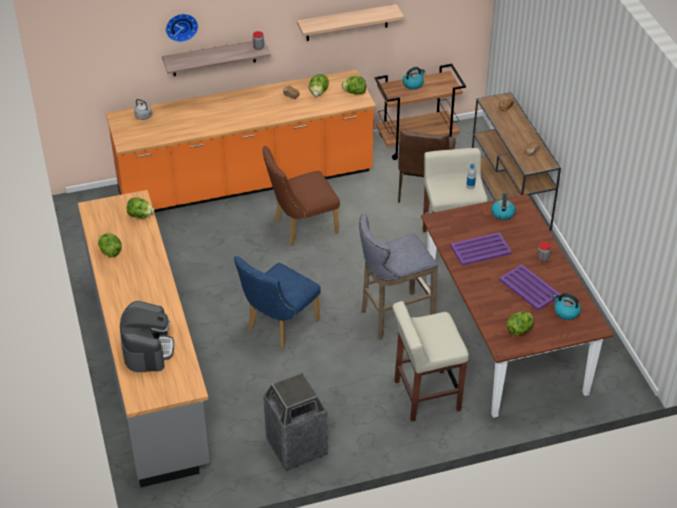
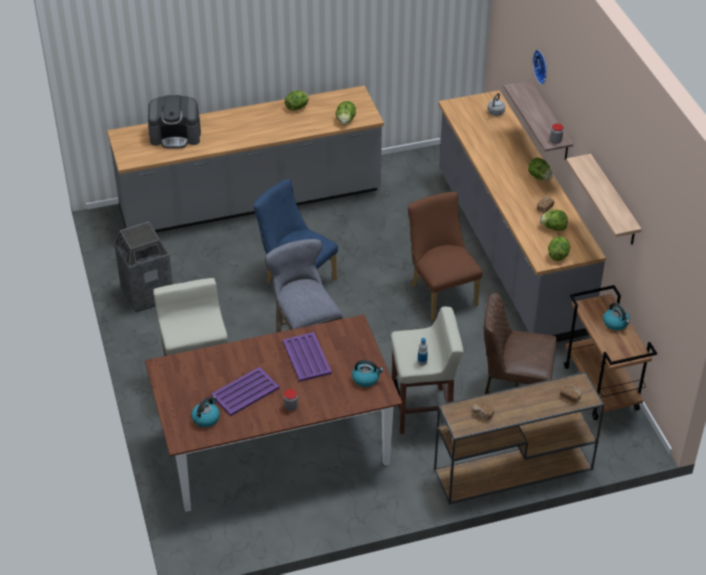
camera: 90 degrees right, 0 degrees up
orange counter [106,69,376,212] -> grey counter [438,90,606,342]
lettuce [506,312,533,335] -> lettuce moved to [528,157,553,181]

